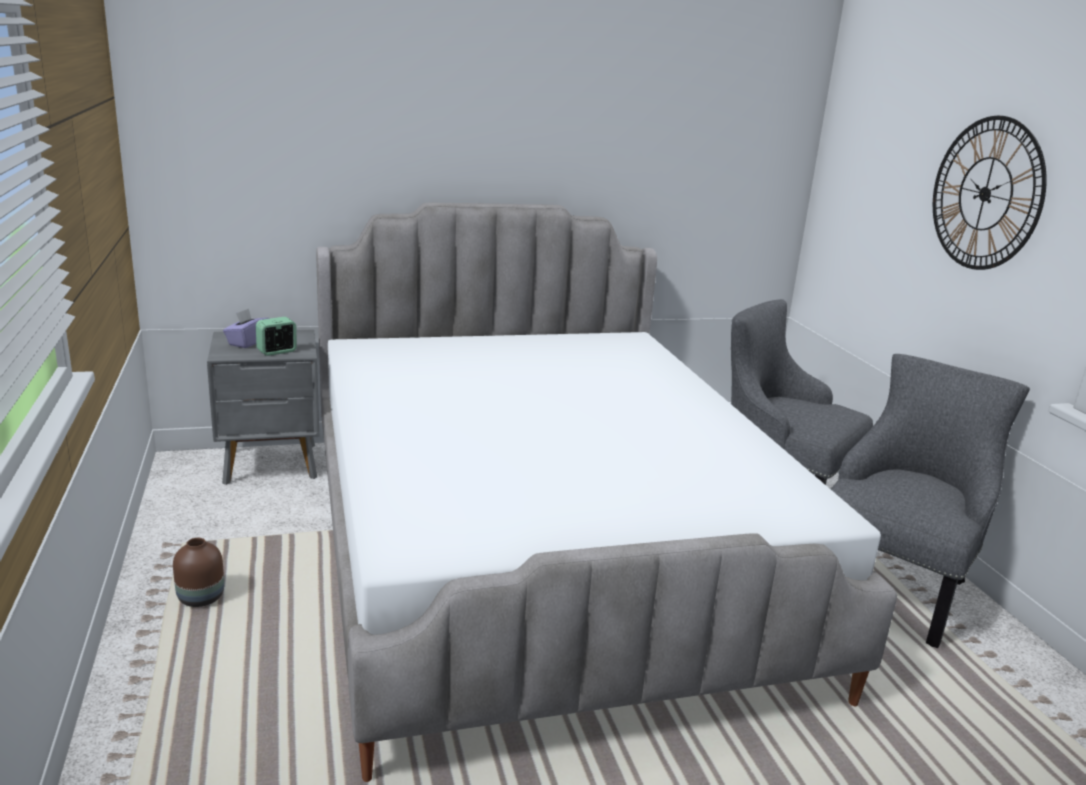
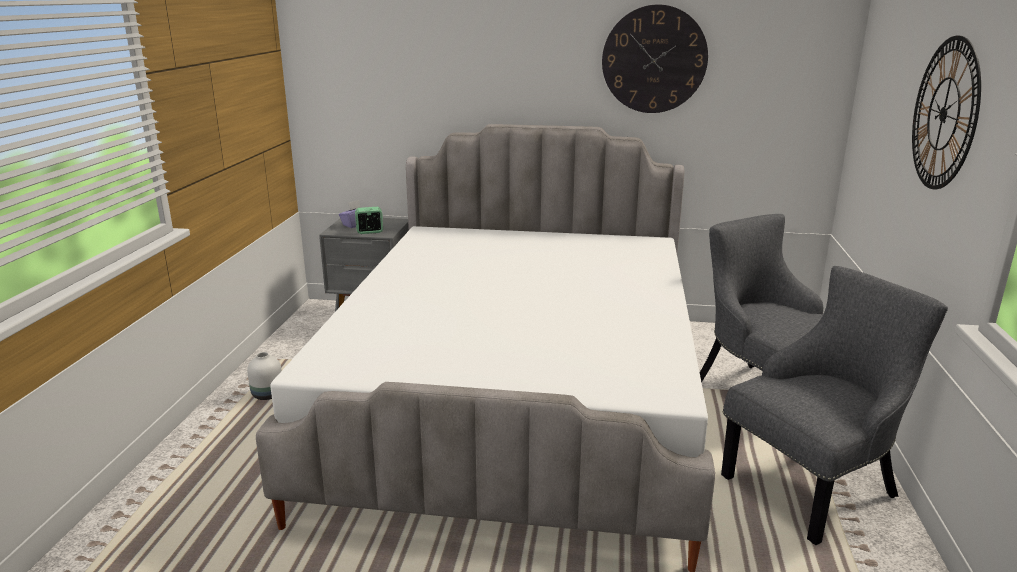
camera: 25 degrees right, 0 degrees up
brown vase [173,538,224,607] -> white vase [247,352,282,400]
none -> wall clock [602,5,708,113]

